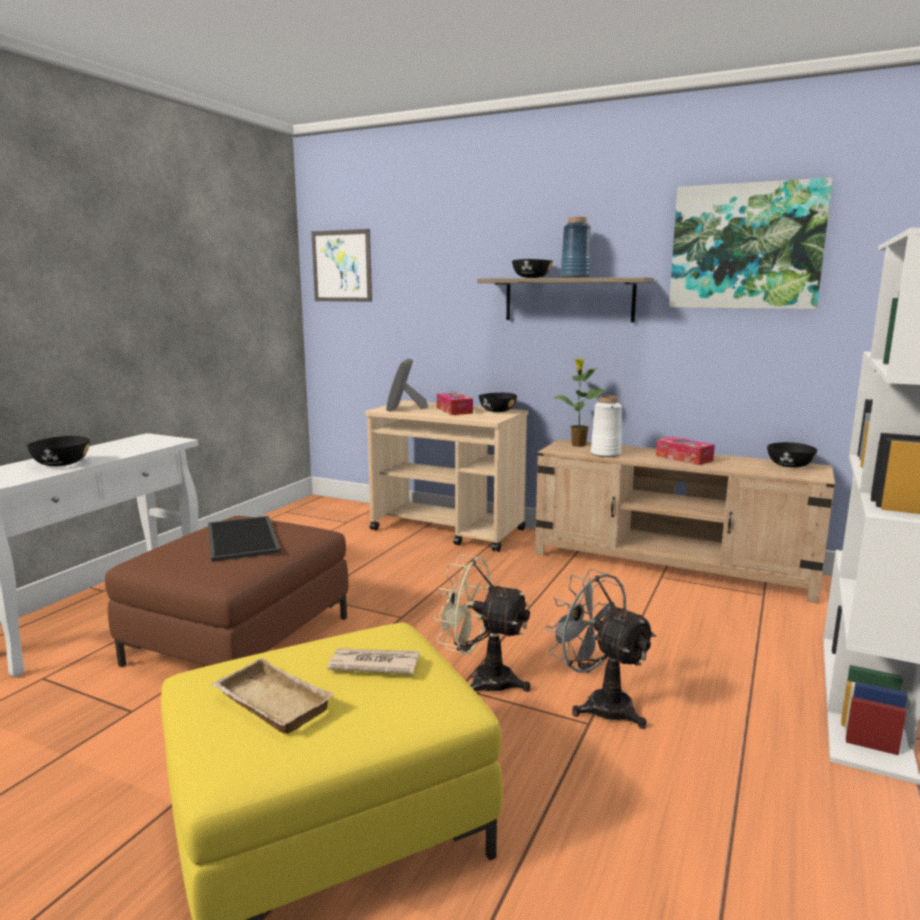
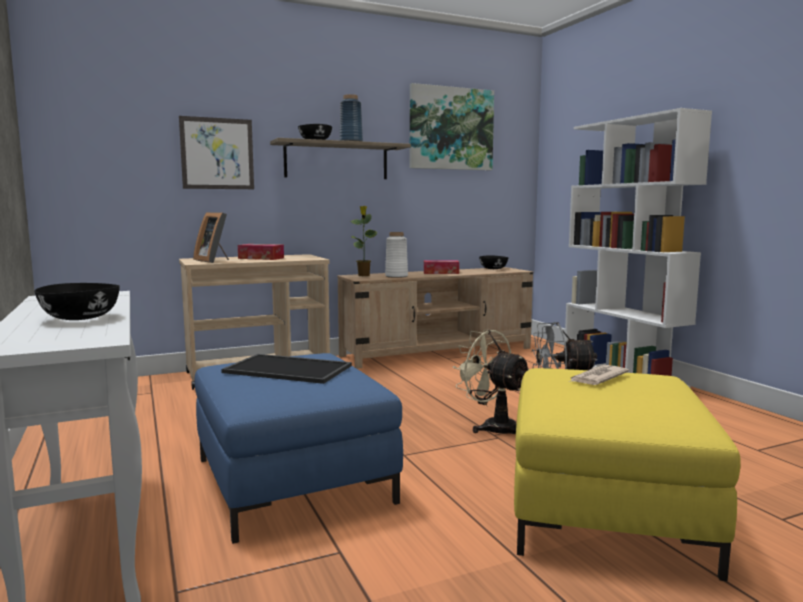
camera: 50 degrees left, 5 degrees down
brown ottoman [105,516,348,667] -> blue ottoman [195,353,403,544]
beige tray [211,658,334,734] -> none
picture [311,229,372,302] -> picture moved to [179,116,254,189]
beige fan [434,555,531,692] -> beige fan turned 75 degrees clockwise [453,329,529,434]
black bowl [479,393,517,412] -> none

